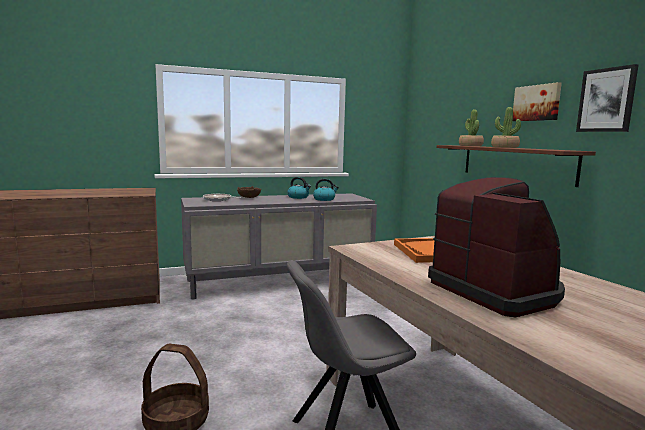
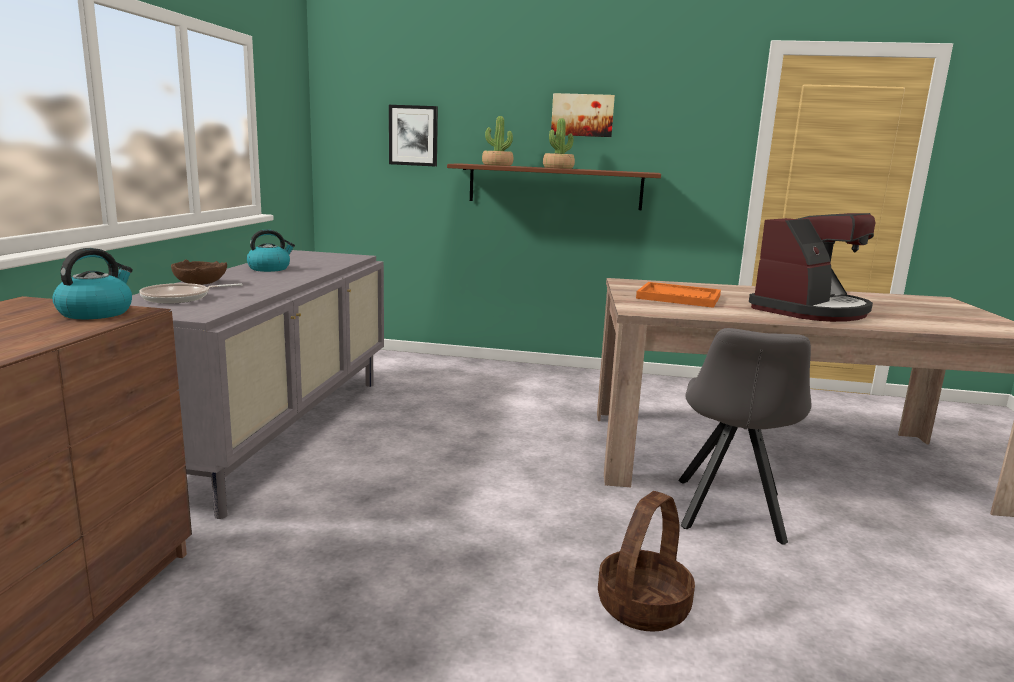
camera: 60 degrees left, 5 degrees up
kettle [313,178,339,201] -> kettle moved to [52,248,133,319]
coffee machine [428,177,565,318] -> coffee machine turned 135 degrees clockwise [749,213,876,322]
picture [576,64,638,132] -> picture moved to [389,105,438,167]

